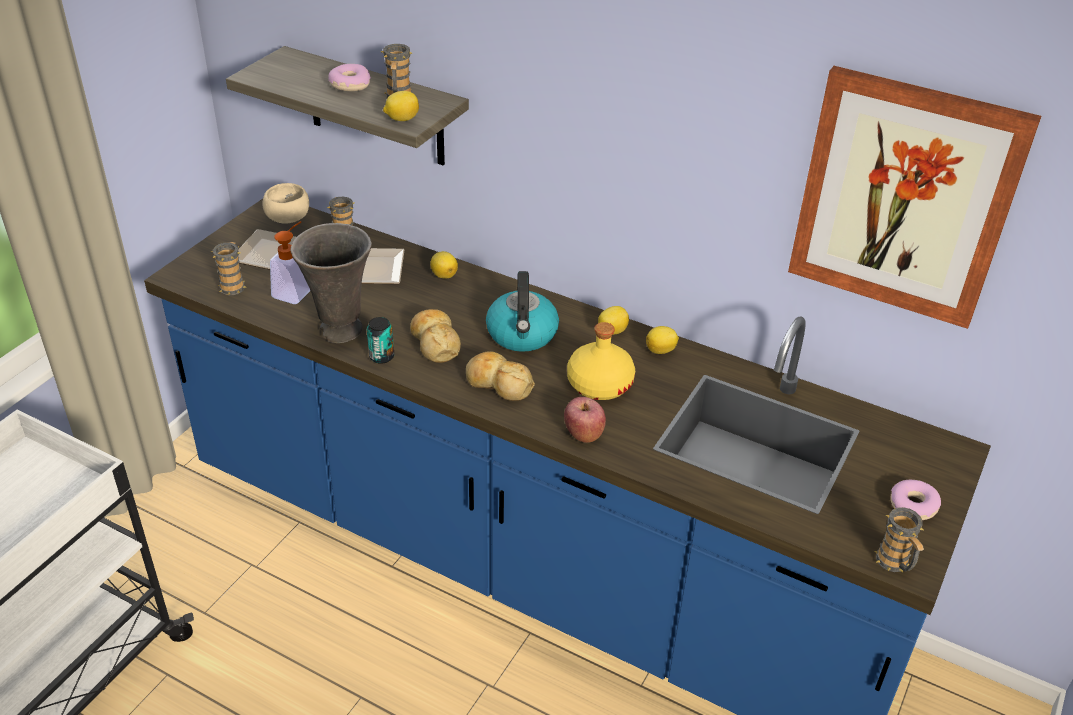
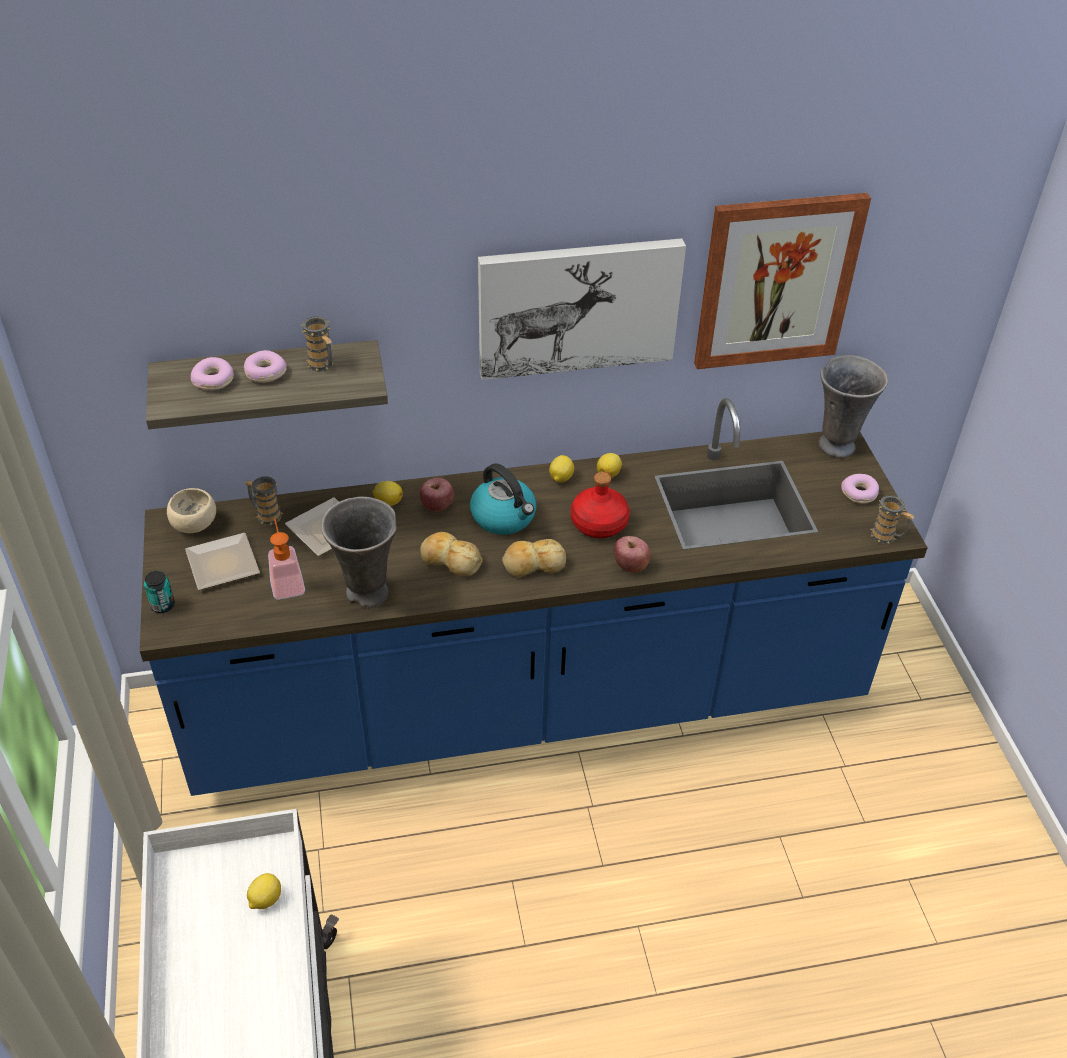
camera: 40 degrees left, 5 degrees up
mug [211,242,246,295] -> none
can [367,317,394,364] -> can moved to [144,571,175,613]
lemon [383,91,419,121] -> lemon moved to [247,873,281,909]
yellow bottle [567,322,635,400] -> red bottle [570,472,630,538]
none -> donut [191,357,234,390]
none -> apple [420,478,454,511]
none -> picture [478,238,686,380]
none -> grey vase [819,355,888,458]

